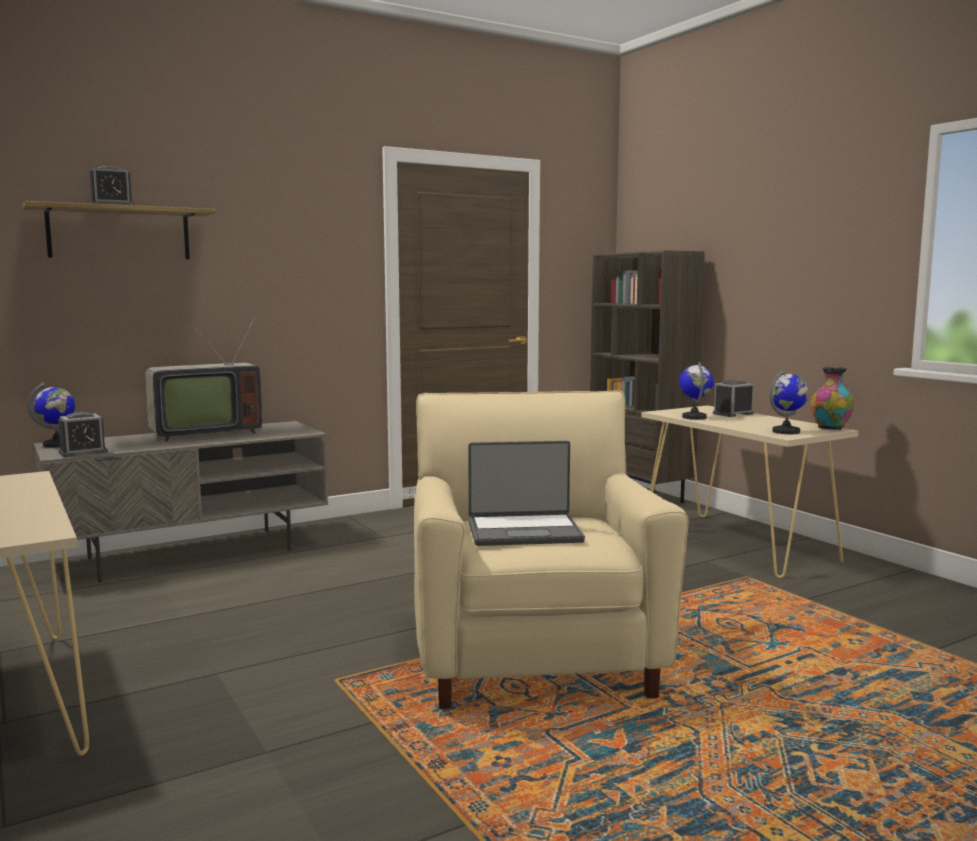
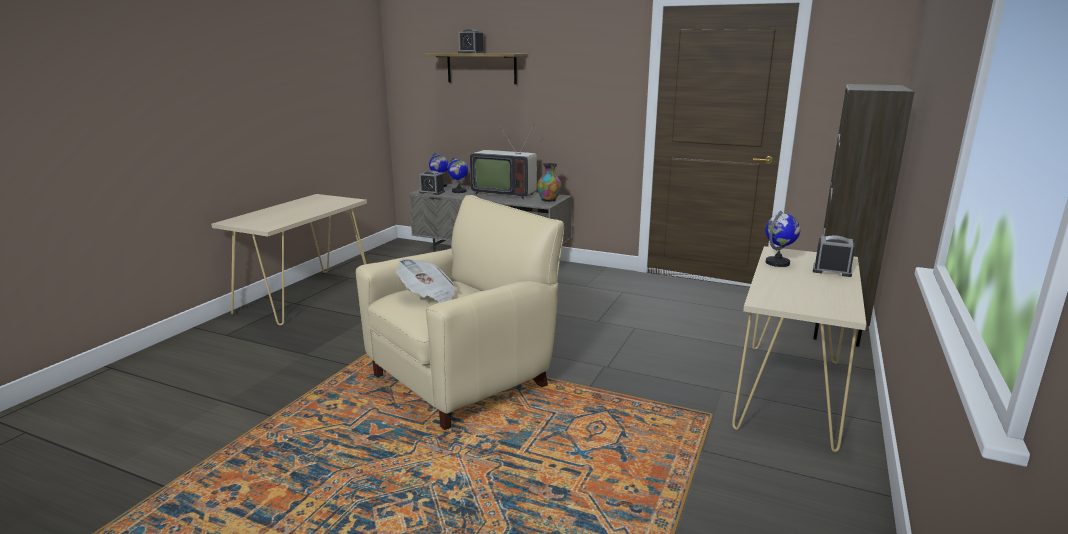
camera: 55 degrees right, 10 degrees up
laptop [468,441,585,546] -> newspaper [396,259,458,302]
globe [769,370,809,434] -> globe moved to [448,156,468,193]
vase [810,367,854,430] -> vase moved to [537,163,561,202]

